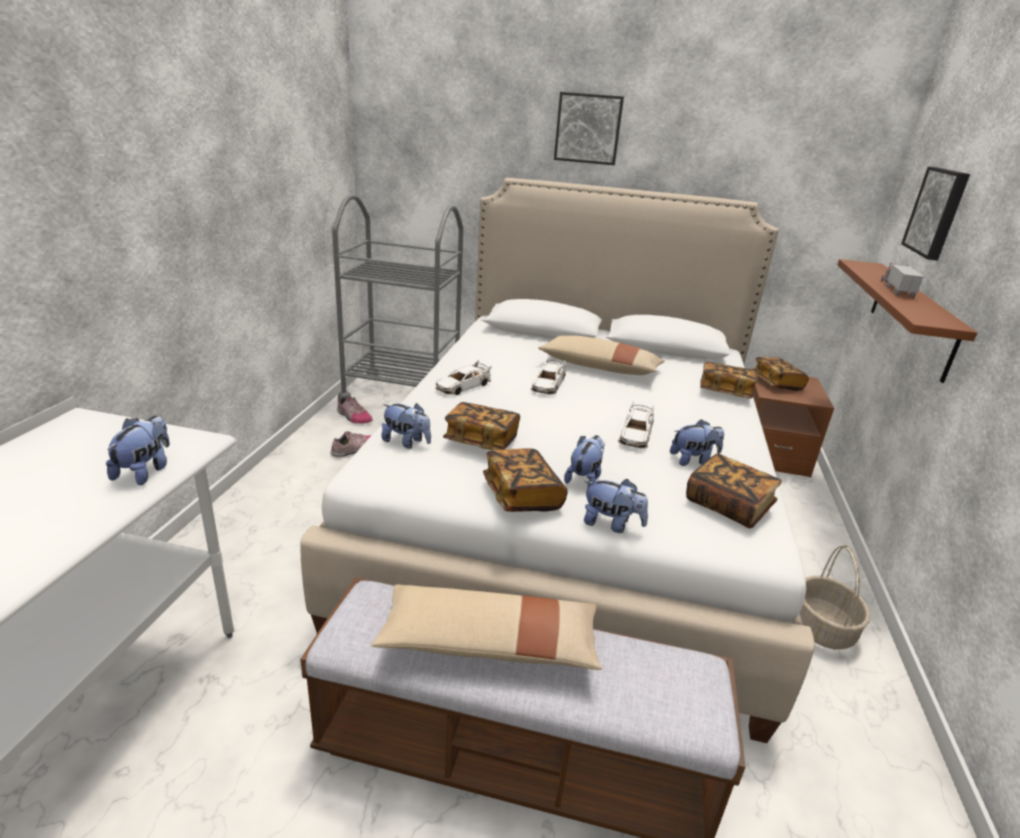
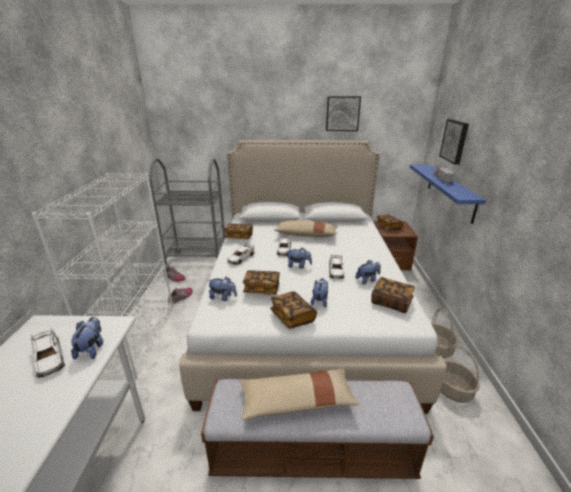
camera: 10 degrees left, 0 degrees up
picture [554,92,624,165] -> picture moved to [326,96,361,131]
plush toy [584,479,648,533] -> plush toy moved to [287,248,312,269]
book [700,362,758,399] -> book moved to [224,223,253,239]
brown shelf [837,259,977,383] -> blue shelf [410,165,486,224]
none -> white toy car [30,327,66,379]
none -> white bookcase [31,173,173,379]
none -> basket [441,345,480,403]

